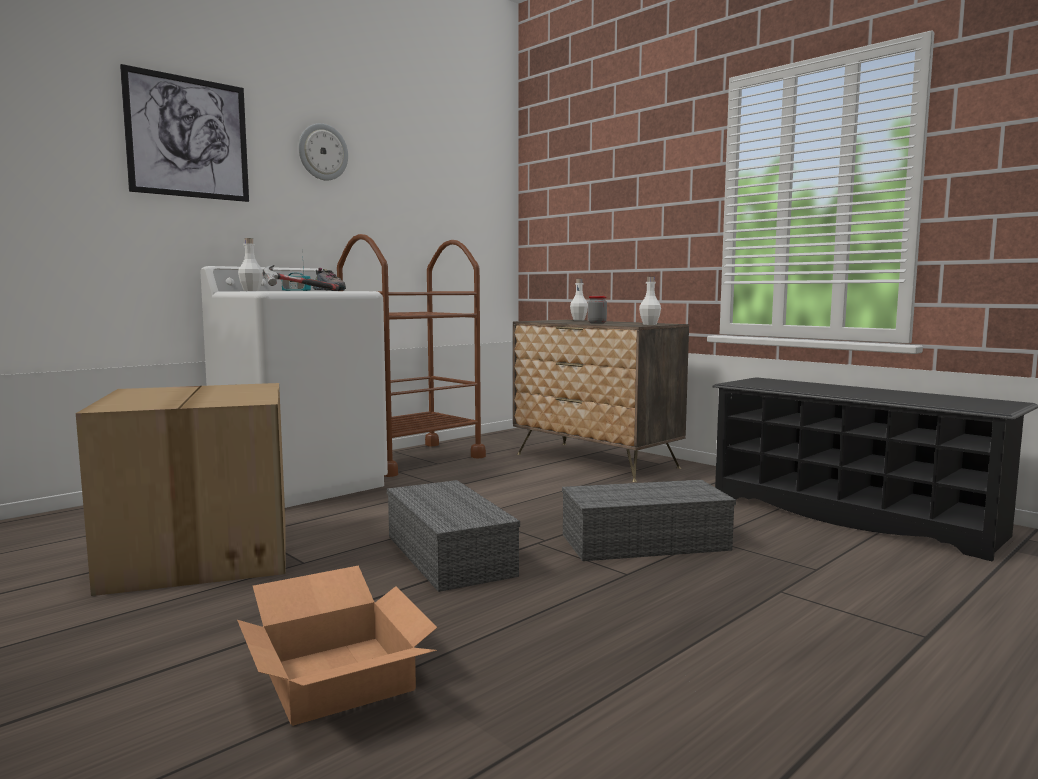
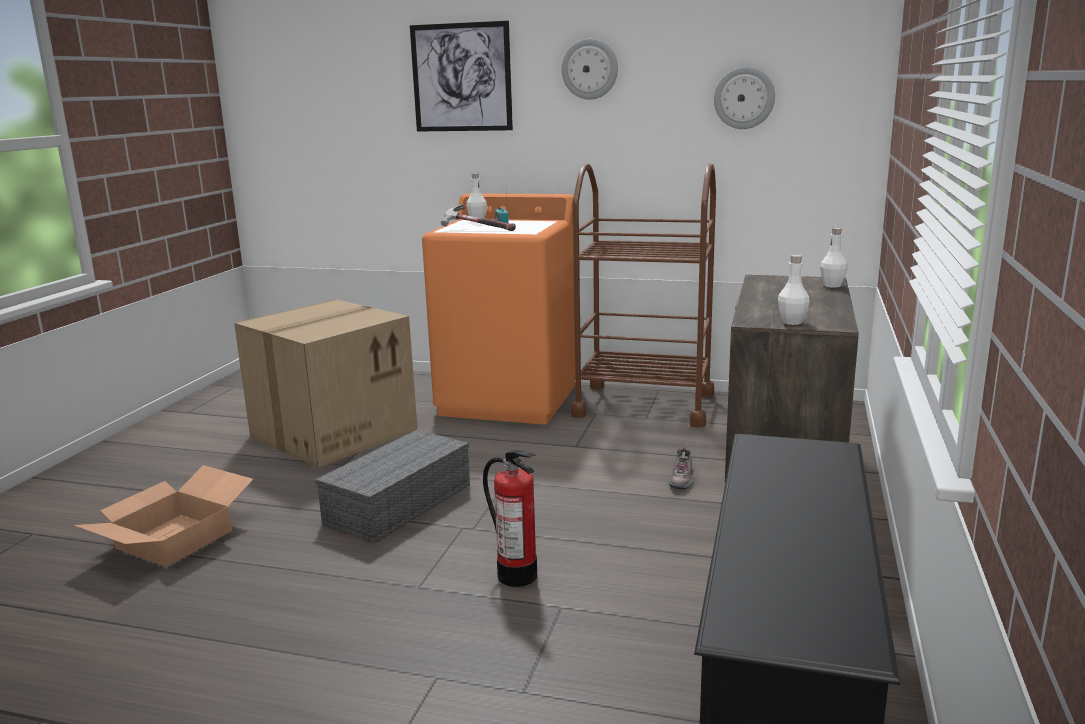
camera: 60 degrees right, 10 degrees up
white washing machine [200,266,388,508] -> orange washing machine [422,193,575,424]
shoe [313,268,346,291] -> shoe moved to [669,447,694,490]
grey storage box [562,480,736,561] -> fire extinguisher [483,450,537,587]
jar [588,296,607,324] -> none
none -> wall clock [714,67,775,129]

